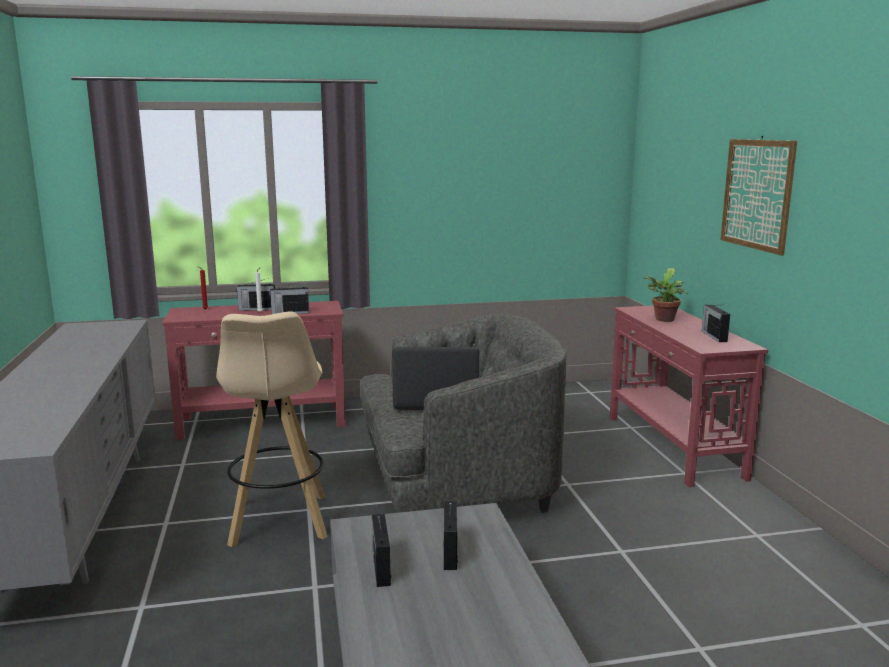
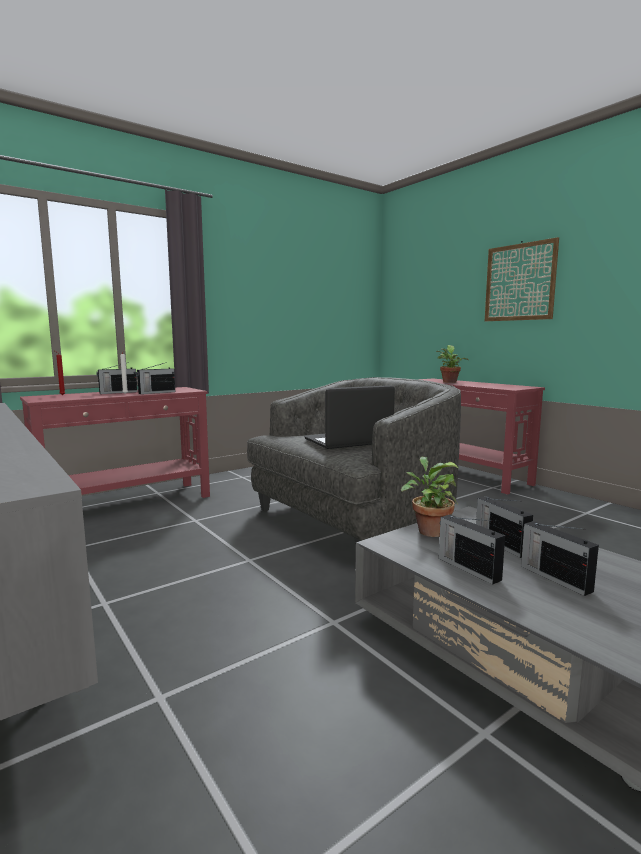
camera: 25 degrees left, 5 degrees down
beige stool [216,311,328,548] -> none
radio [702,305,730,342] -> radio moved to [521,521,599,596]
none -> potted plant [401,456,458,537]

